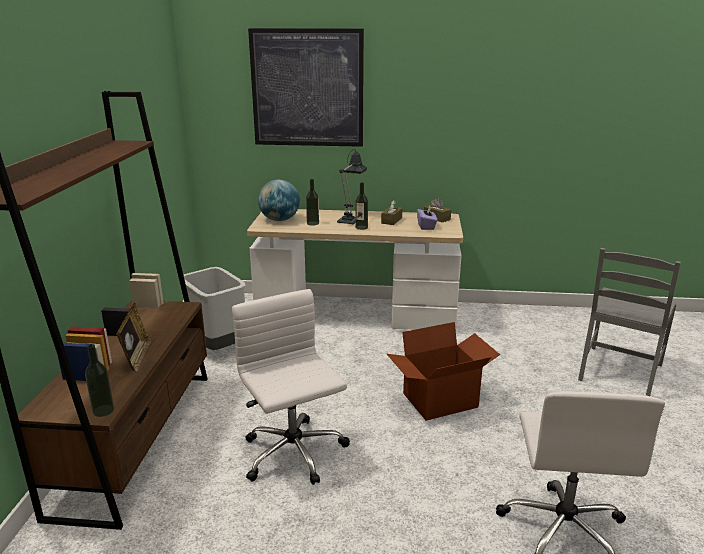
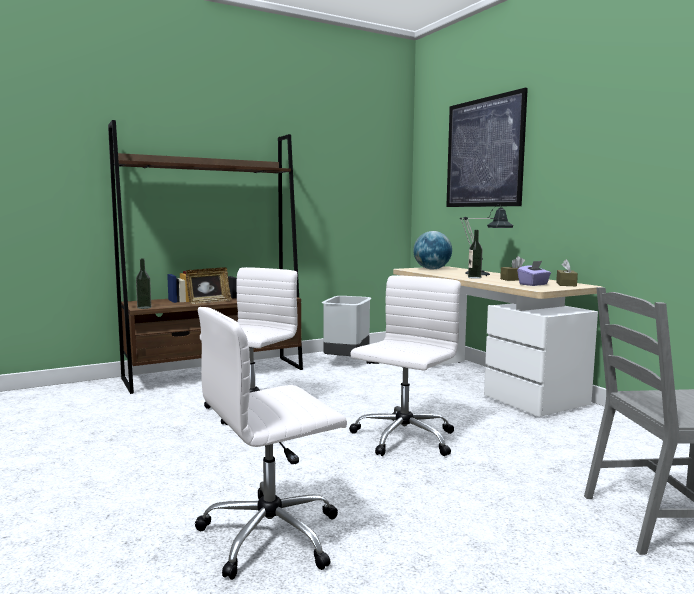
camera: 55 degrees right, 15 degrees down
bottle [306,179,319,226] -> none
cardboard box [387,322,500,421] -> white office chair [349,275,461,456]

